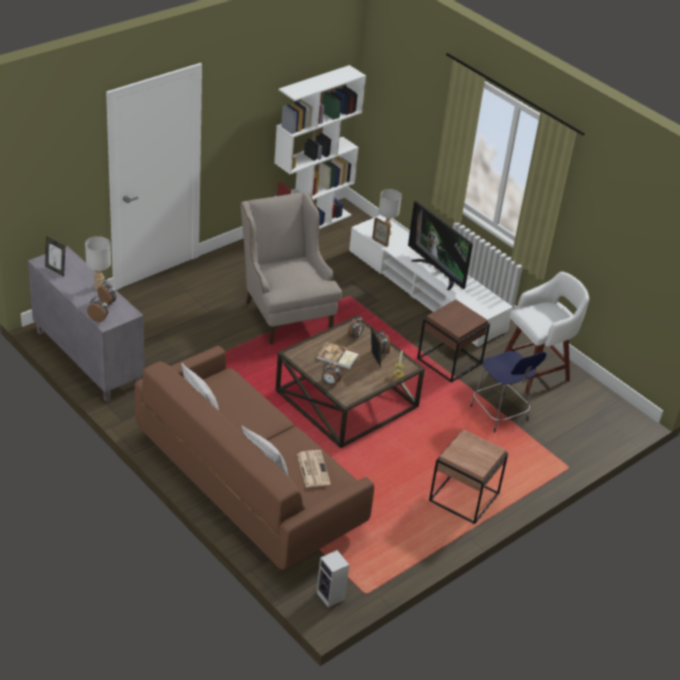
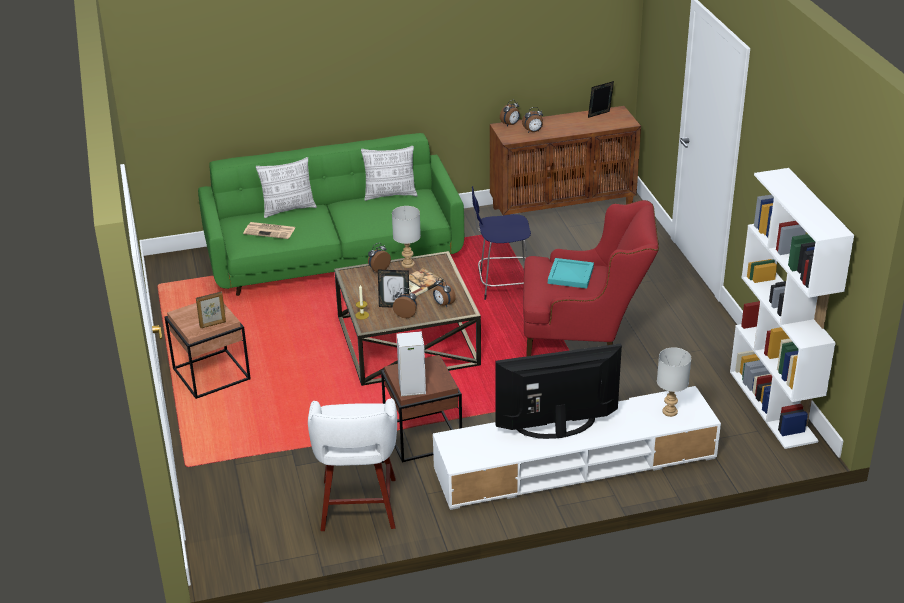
camera: 120 degrees right, 5 degrees down
grey cabinet [28,246,144,402] -> brown cabinet [490,106,641,216]
grey table lamp [85,236,111,290] -> grey table lamp moved to [392,206,421,268]
brown sofa [135,345,374,570] -> green sofa [198,133,464,296]
beige armchair [241,192,342,345] -> red armchair [523,200,659,356]
speaker [316,550,349,608] -> speaker moved to [396,331,426,396]
picture frame [372,218,391,247] -> picture frame moved to [196,292,226,328]
blue stool [470,351,546,432] -> blue stool moved to [472,186,531,300]
none -> turquoise tray [548,258,594,289]

